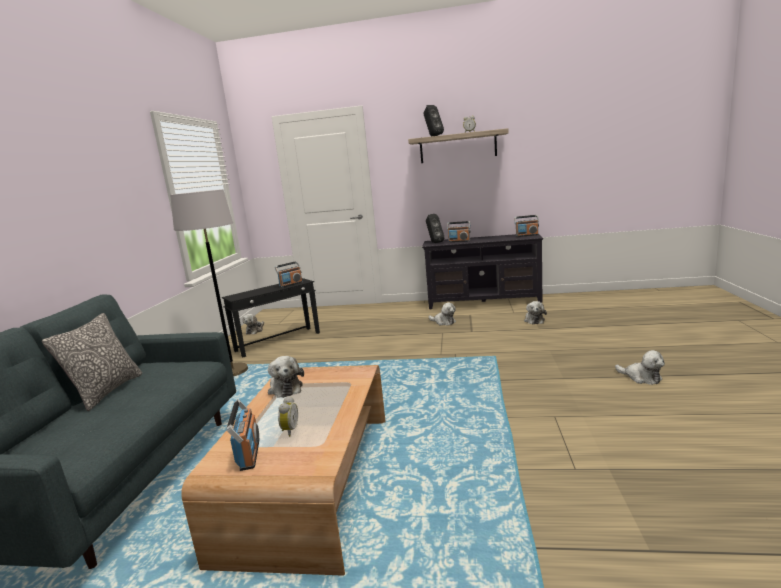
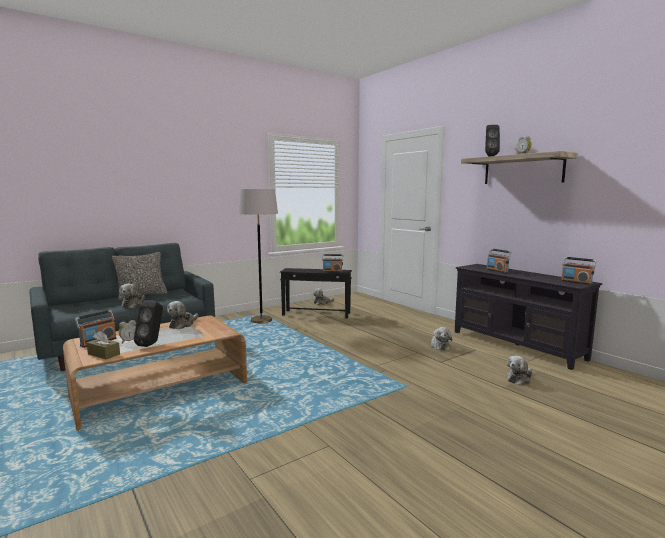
camera: 45 degrees right, 5 degrees down
black speaker [426,214,445,243] -> black speaker moved to [134,300,163,347]
plush toy [615,350,665,385] -> plush toy moved to [119,284,145,308]
none -> brown tissue box [87,331,120,359]

